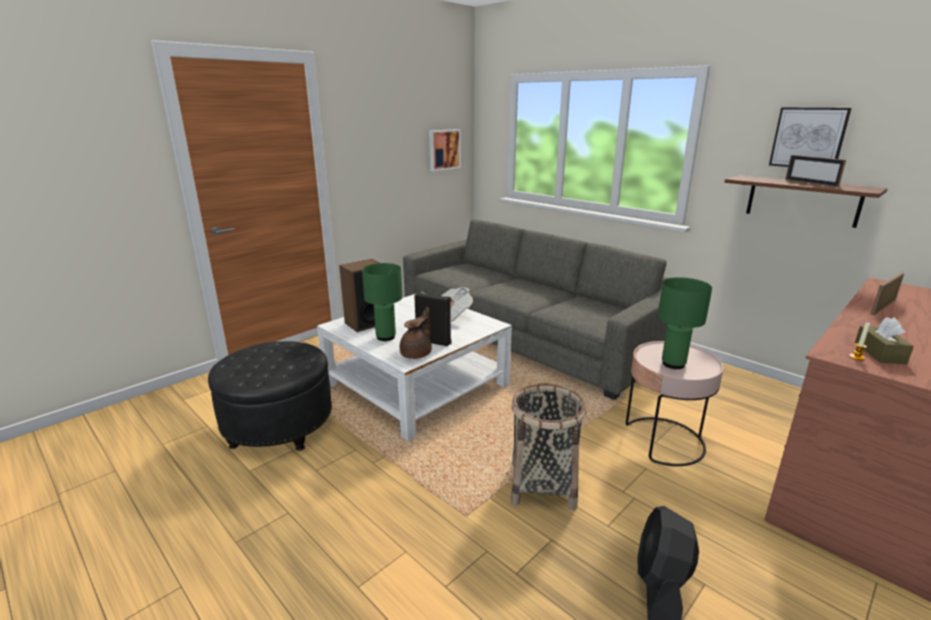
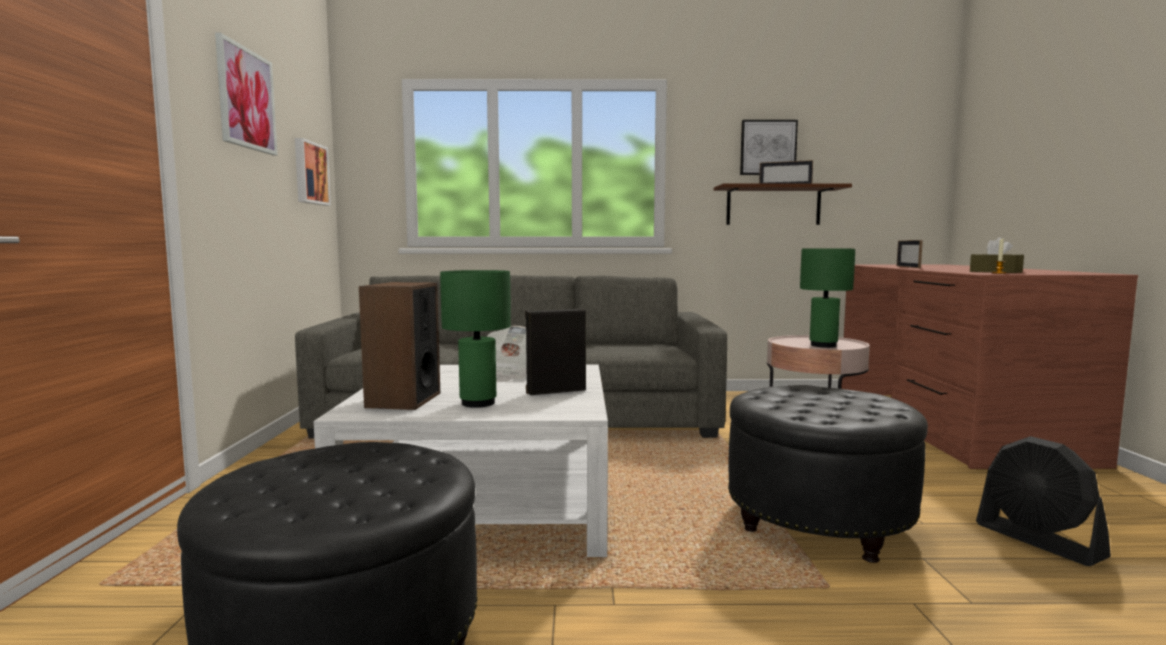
camera: 45 degrees left, 15 degrees down
brown teapot [400,307,432,359] -> none
basket [510,383,586,510] -> black ottoman [728,385,928,563]
none -> picture [215,32,277,155]

